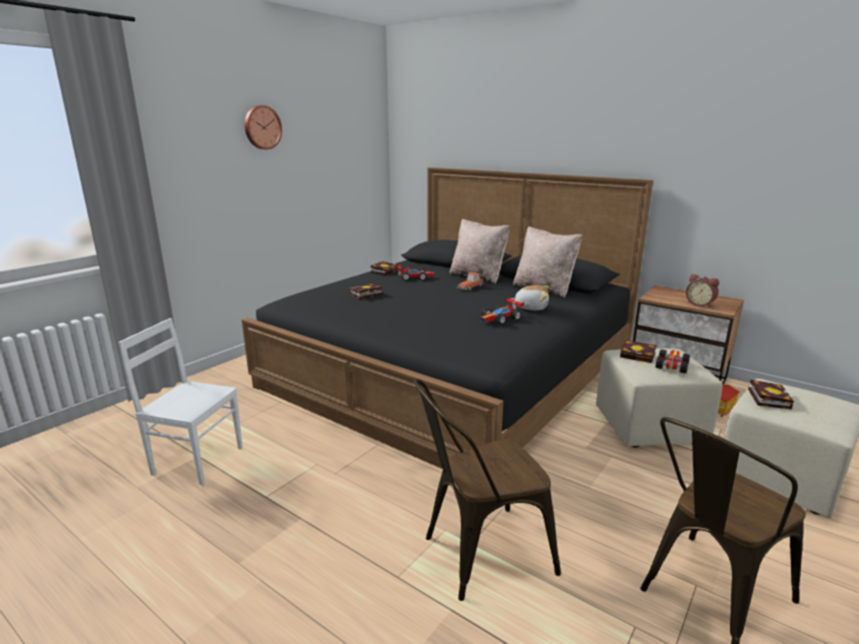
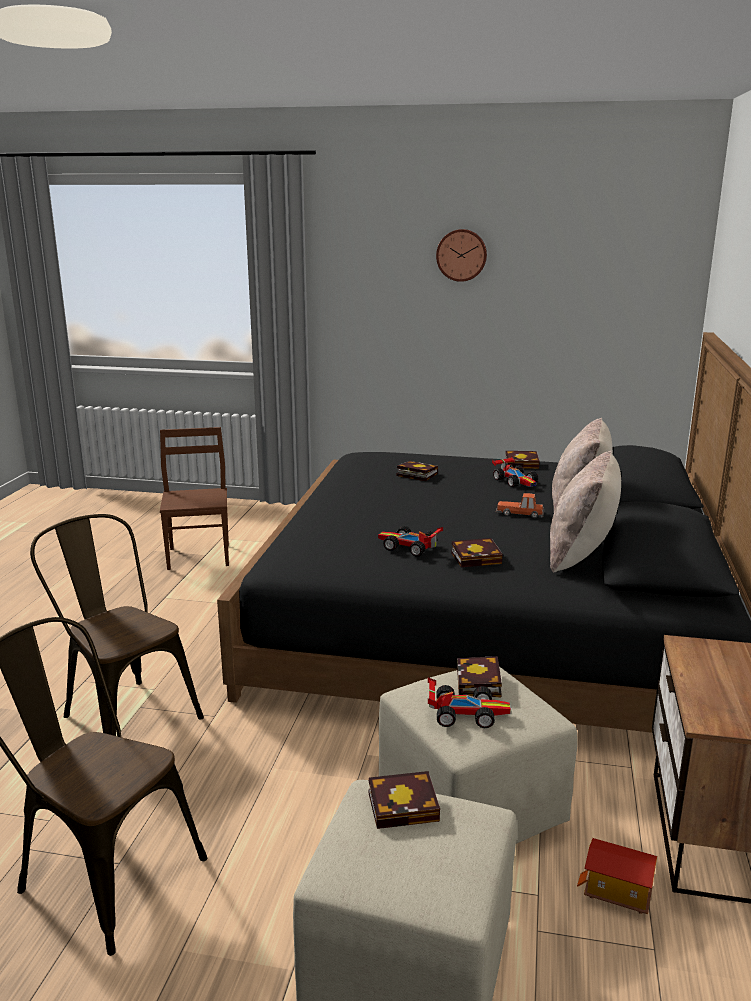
camera: 65 degrees right, 0 degrees up
white chair [118,318,243,485] -> brown chair [160,427,229,570]
plush toy [511,285,549,310] -> book [451,538,503,567]
alarm clock [686,274,719,307] -> none

